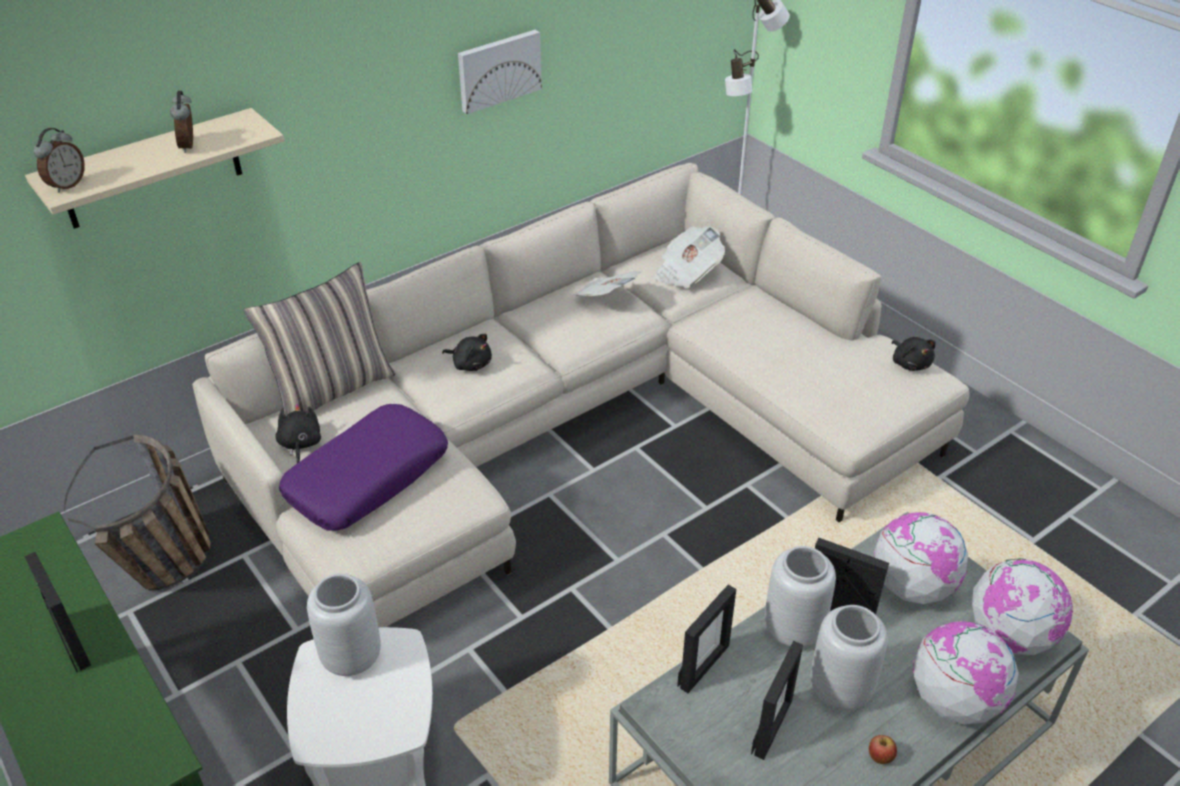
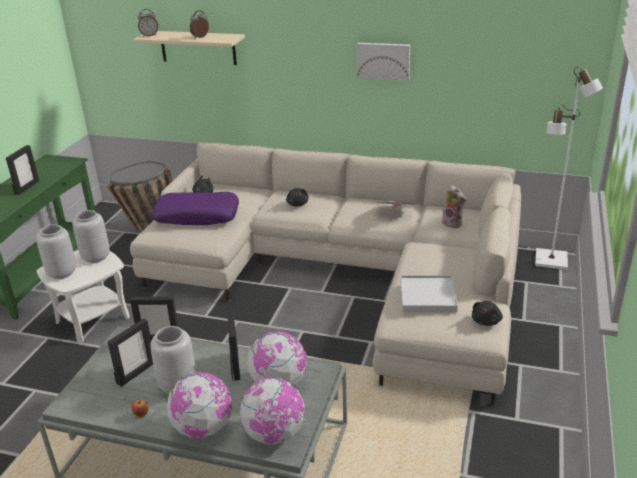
camera: 55 degrees right, 10 degrees down
pillow [244,262,396,416] -> none
newspaper [654,226,725,289] -> plush toy [442,185,466,229]
picture frame [751,641,803,760] -> picture frame turned 45 degrees counterclockwise [108,318,153,387]
grey vase [765,546,836,647] -> grey vase moved to [36,224,76,279]
none -> white tray [400,275,458,313]

